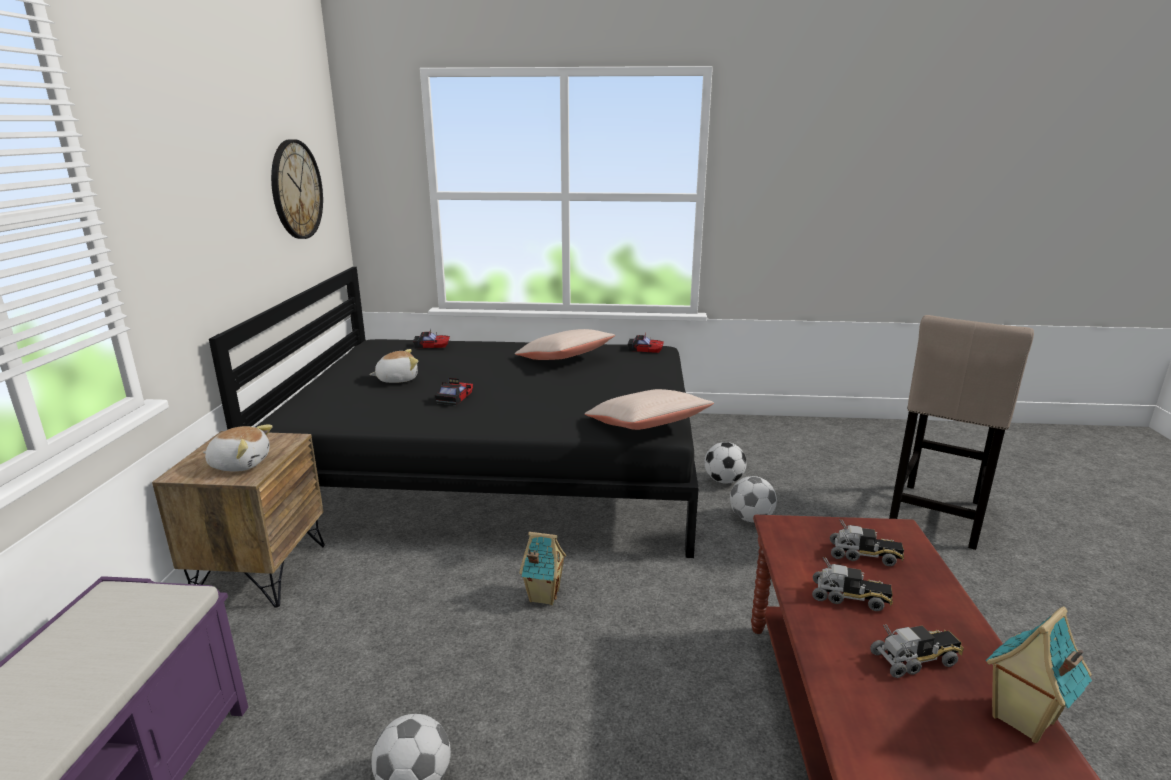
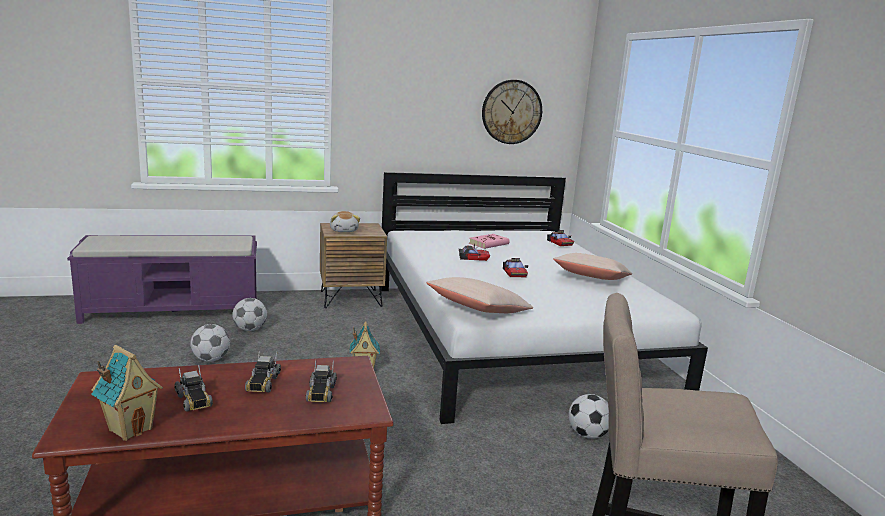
camera: 70 degrees right, 5 degrees down
black bed [209,267,699,558] -> white bed [380,172,708,424]
plush toy [369,349,418,383] -> pink book [469,234,510,249]
toy car [628,334,664,353] -> toy car moved to [503,258,528,277]
football [730,476,777,522] -> football moved to [232,298,267,331]

